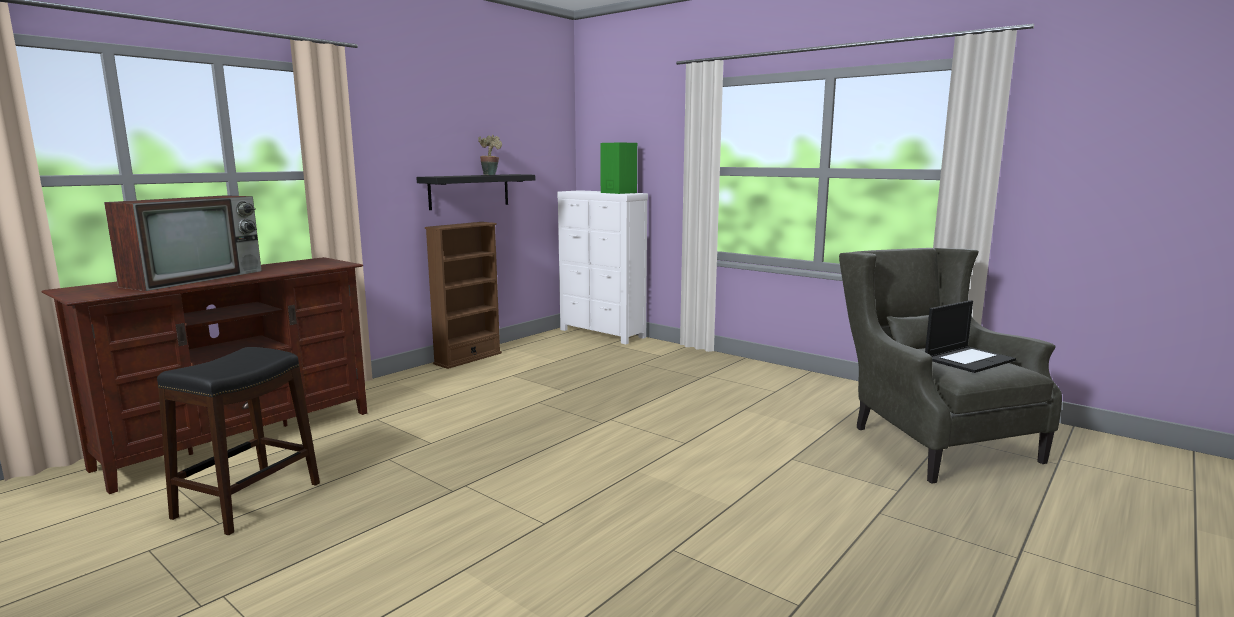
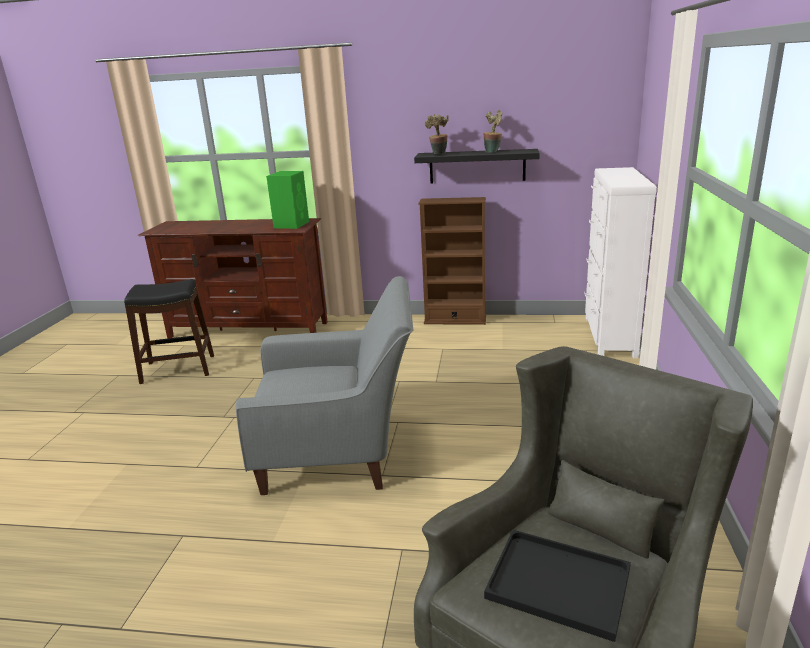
camera: 60 degrees right, 10 degrees up
television [104,195,262,291] -> none
green speaker [600,143,637,194] -> green speaker moved to [266,171,309,229]
laptop [925,300,1016,373] -> black tray [484,530,631,642]
none -> grey armchair [236,276,413,495]
none -> potted plant [425,114,449,154]

